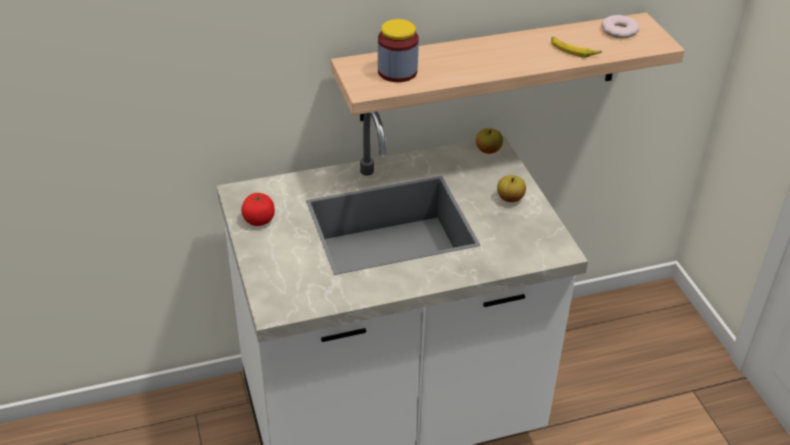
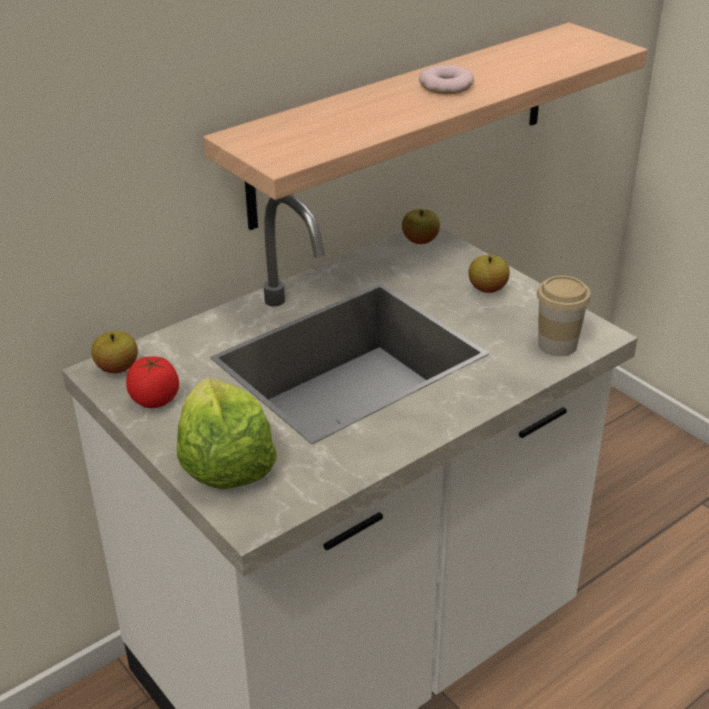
camera: 20 degrees left, 5 degrees down
jar [378,19,419,82] -> none
banana [551,36,602,58] -> none
donut [601,15,640,38] -> donut moved to [419,65,474,94]
none -> apple [91,331,138,373]
none -> lettuce [177,378,277,489]
none -> cup [537,276,591,356]

